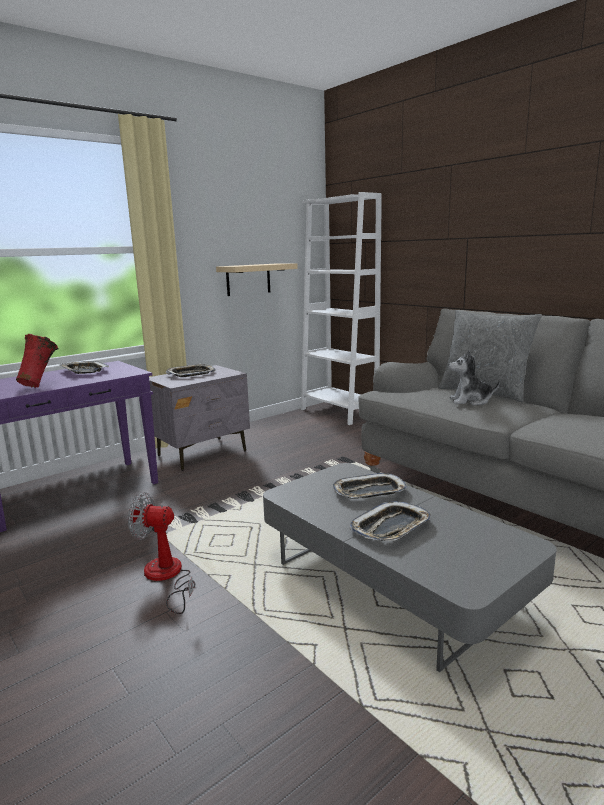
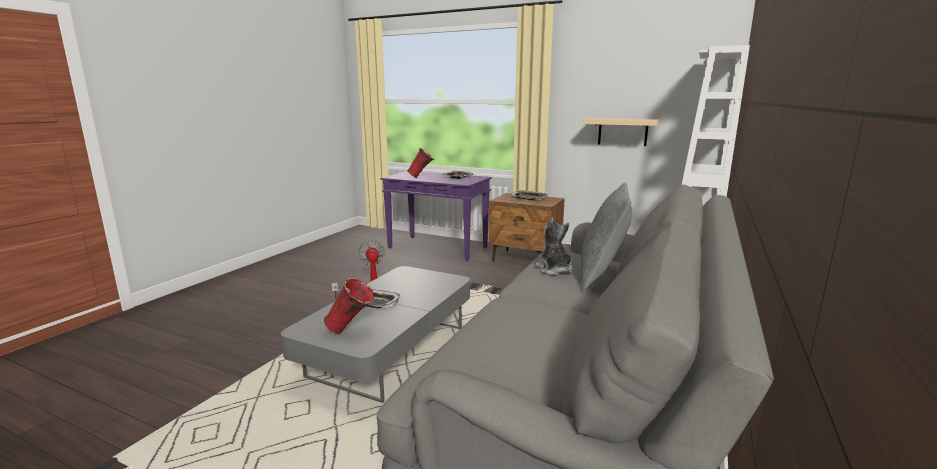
camera: 65 degrees right, 0 degrees up
grey nightstand [149,365,250,471] -> brown nightstand [489,193,565,262]
tray [333,473,408,499] -> none
none -> red vase [324,278,375,334]

